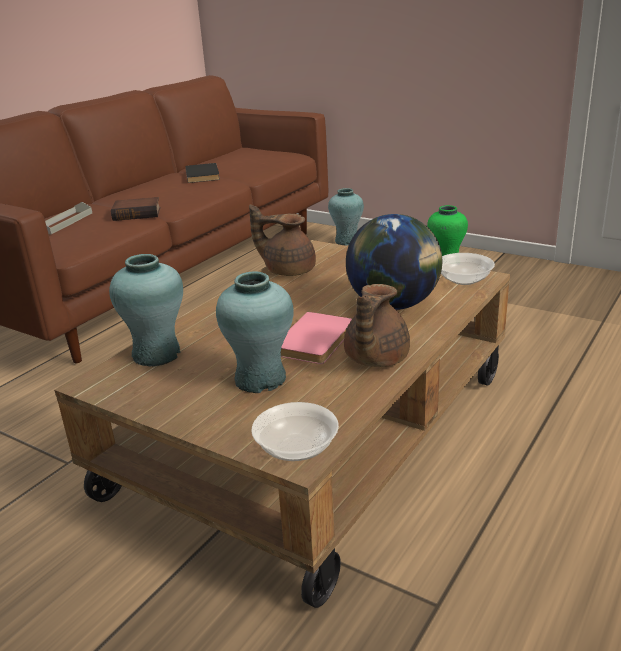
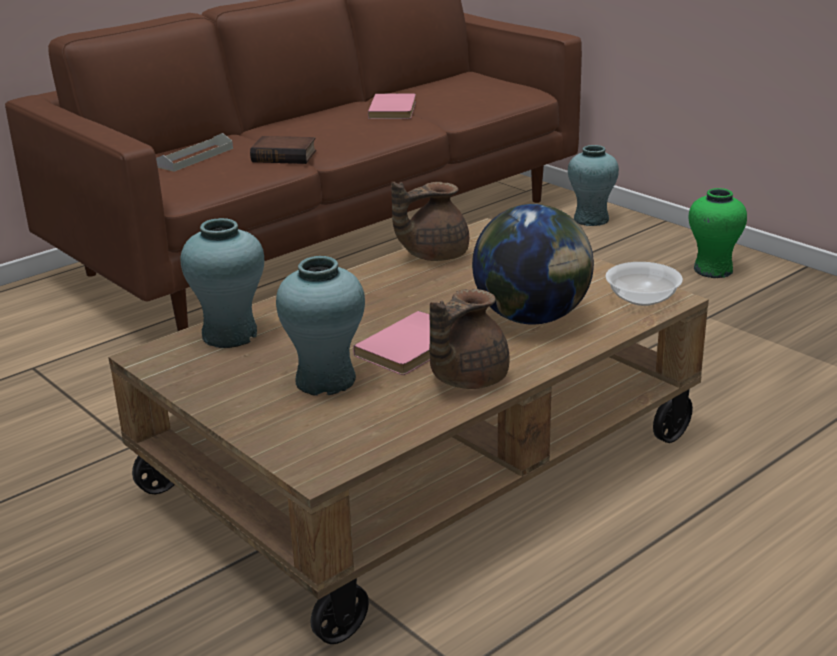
camera: 15 degrees right, 0 degrees up
black book [185,163,220,183] -> pink book [368,93,416,119]
brown teapot [249,204,316,276] -> brown teapot turned 60 degrees counterclockwise [391,182,469,261]
bowl [251,402,339,461] -> none

